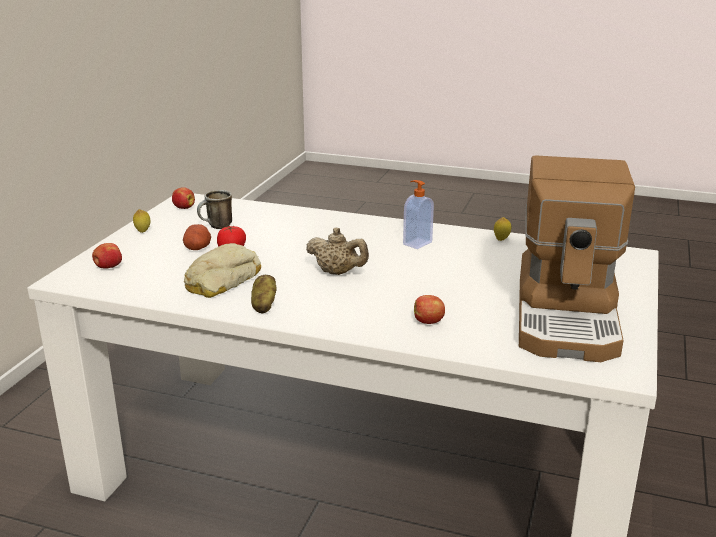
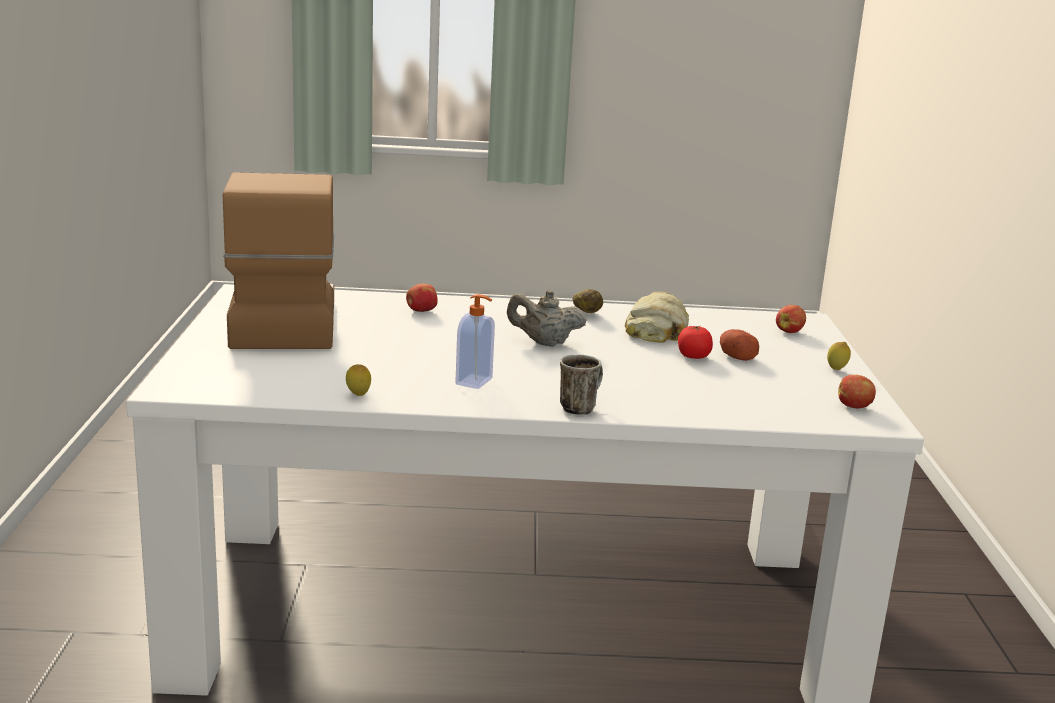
camera: 160 degrees right, 5 degrees down
mug [197,190,232,229] -> mug moved to [560,354,603,415]

